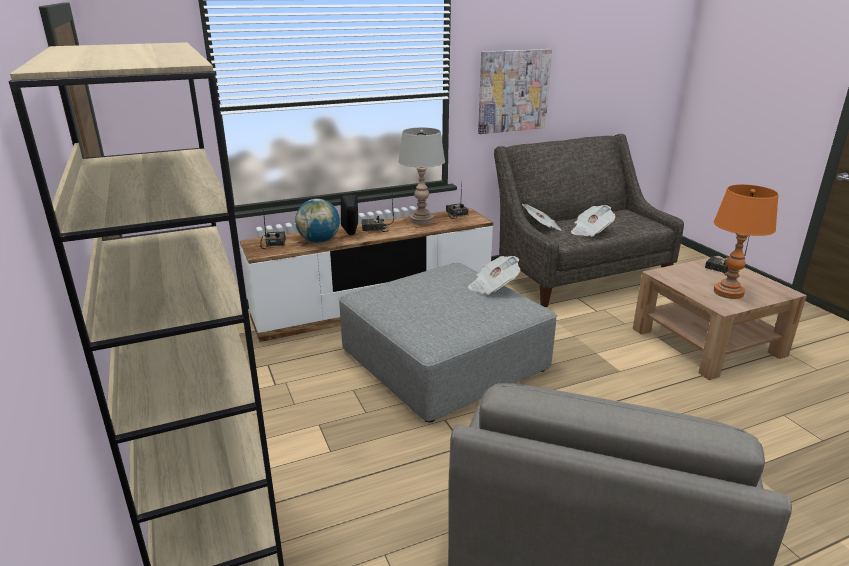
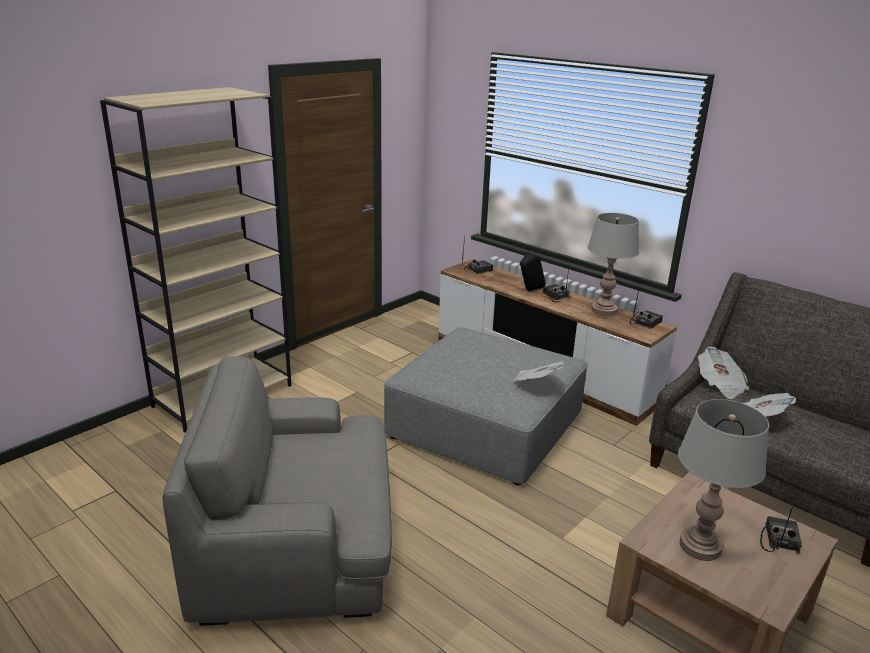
camera: 65 degrees right, 0 degrees up
globe [295,199,340,243] -> none
picture [478,49,552,134] -> none
orange table lamp [714,184,779,299] -> grey table lamp [678,399,769,561]

